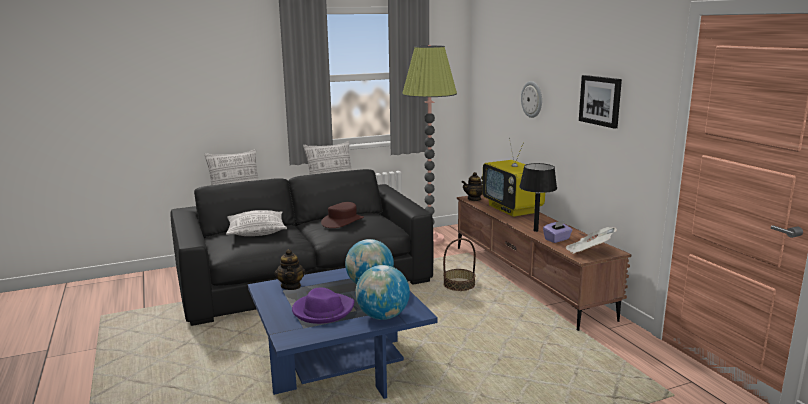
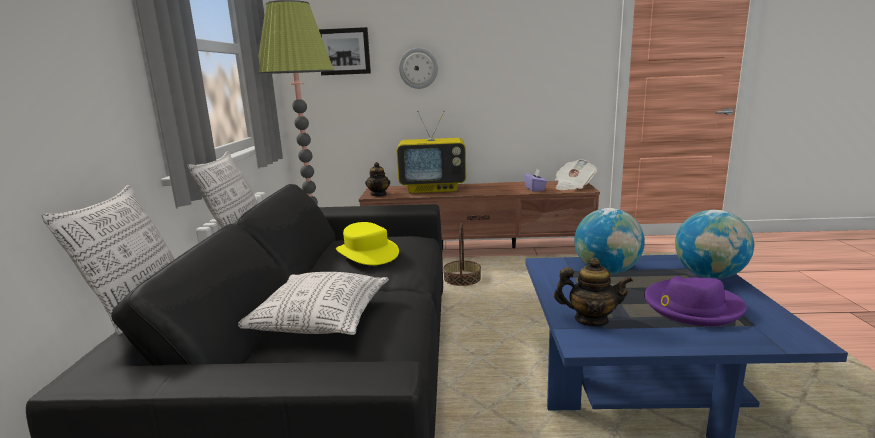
camera: 65 degrees left, 0 degrees up
brown hat [321,202,364,228] -> yellow hat [336,222,399,265]
black table lamp [519,163,557,232] -> none
picture [579,75,622,129] -> picture moved to [319,27,371,75]

